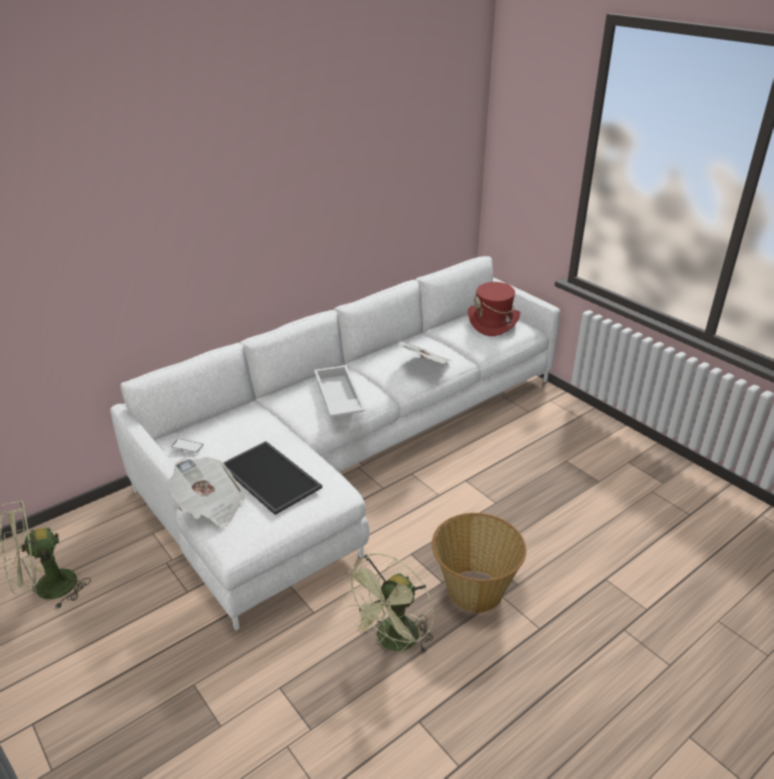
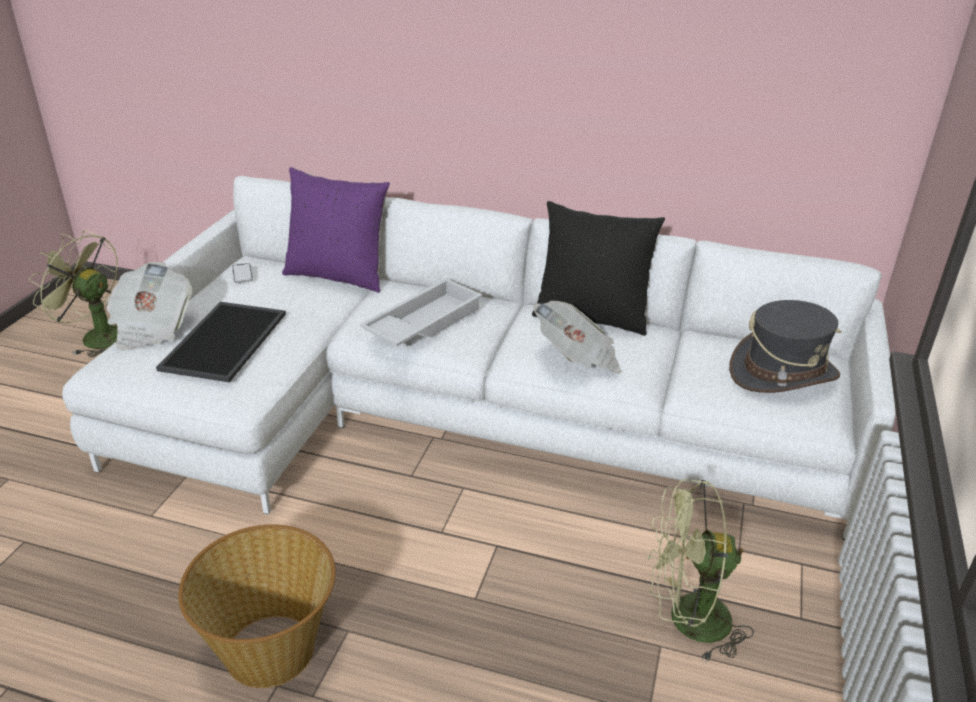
camera: 55 degrees right, 0 degrees up
green fan [342,553,434,655] -> green fan moved to [647,479,754,663]
red hat [468,282,520,336] -> grey hat [729,300,842,393]
none -> purple pillow [282,167,390,293]
none -> black pillow [532,201,665,336]

